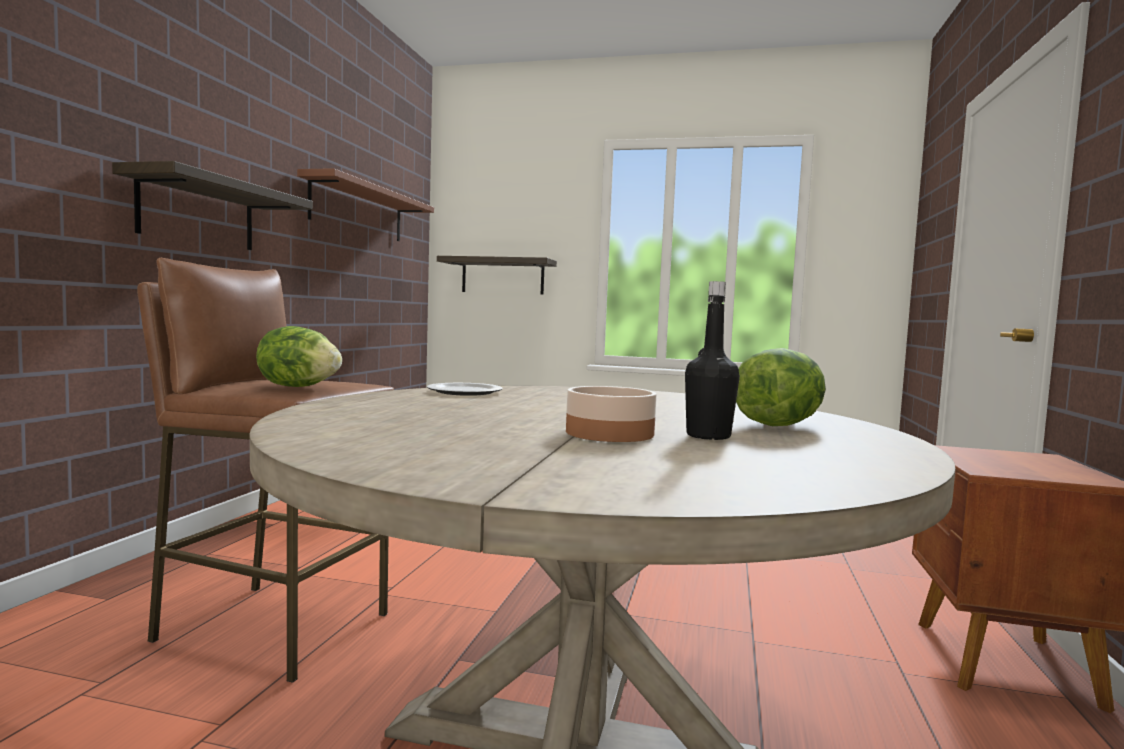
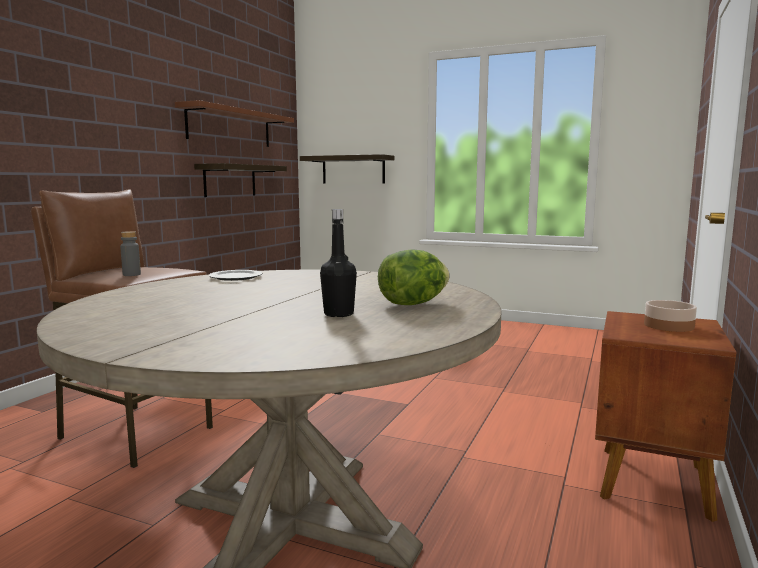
camera: 10 degrees right, 5 degrees up
shelf [112,161,313,250] -> shelf moved to [194,163,287,197]
lettuce [256,326,342,387] -> grey bottle [120,231,141,276]
bowl [566,386,657,442] -> bowl moved to [644,300,697,332]

